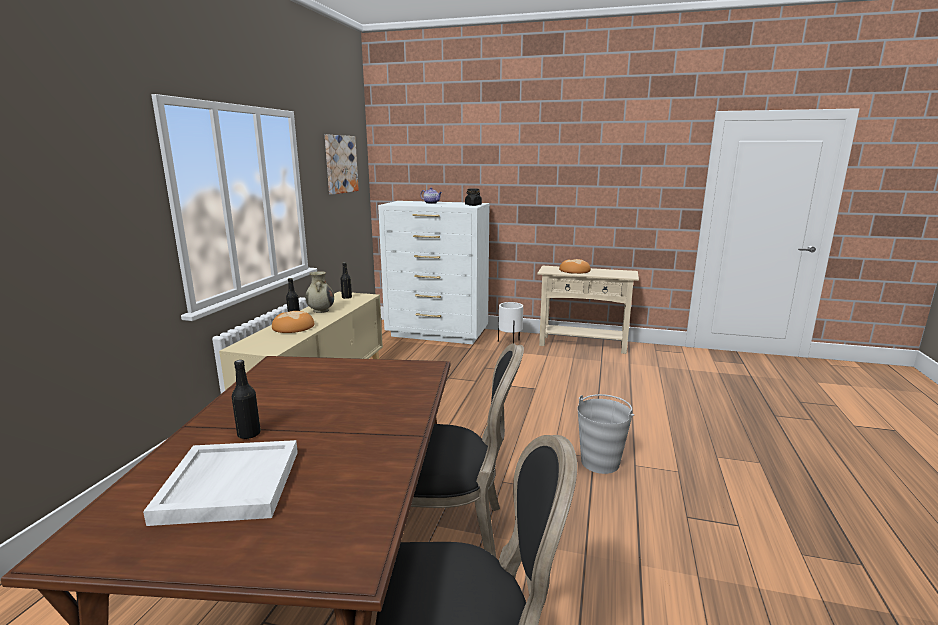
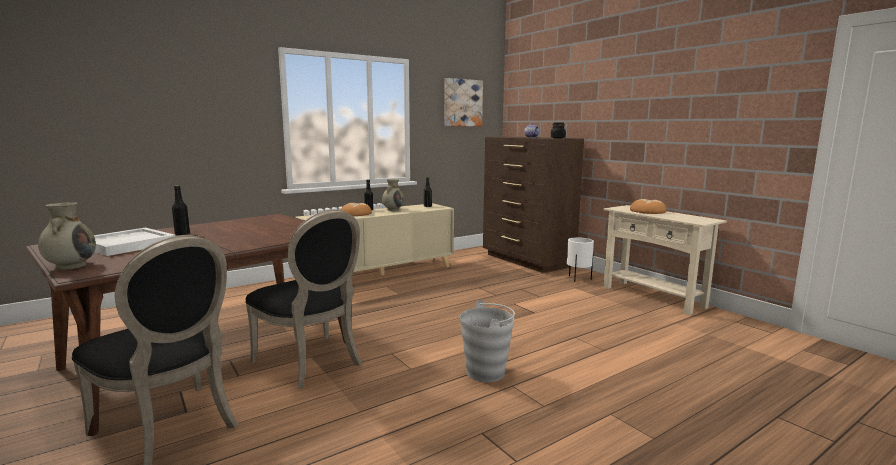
camera: 40 degrees right, 5 degrees down
white dresser [378,201,489,344] -> brown dresser [483,137,584,273]
none -> beige vase [38,203,96,270]

